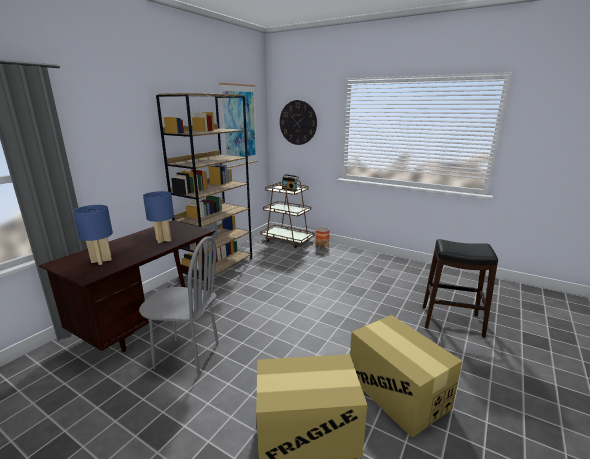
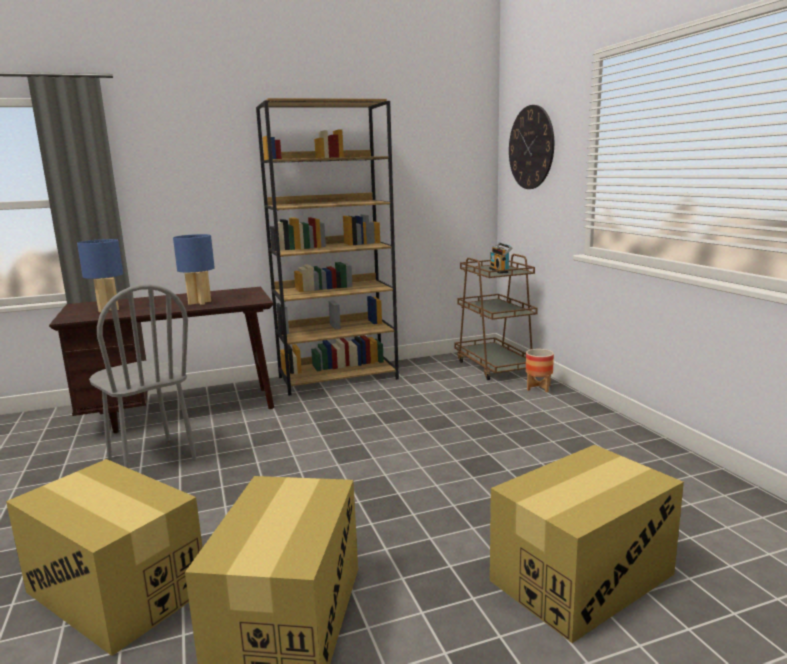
camera: 40 degrees right, 5 degrees down
picture [219,83,258,169] -> none
black stool [423,239,498,338] -> cardboard box [490,445,684,643]

